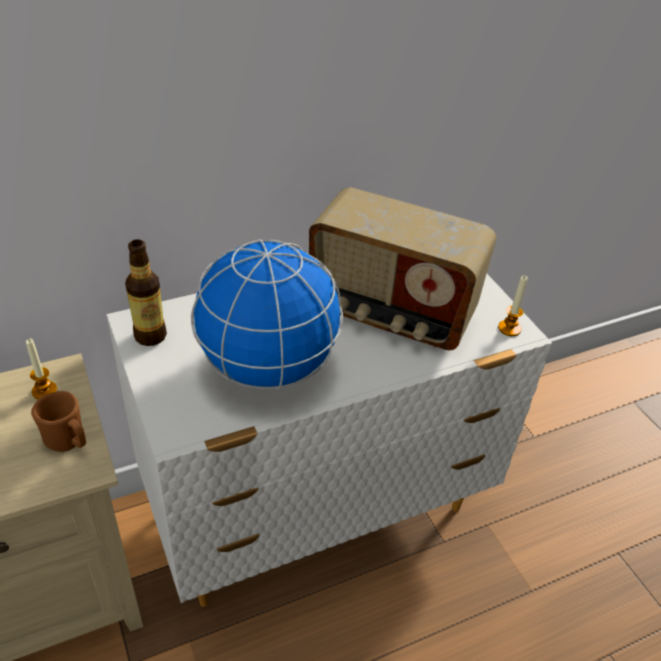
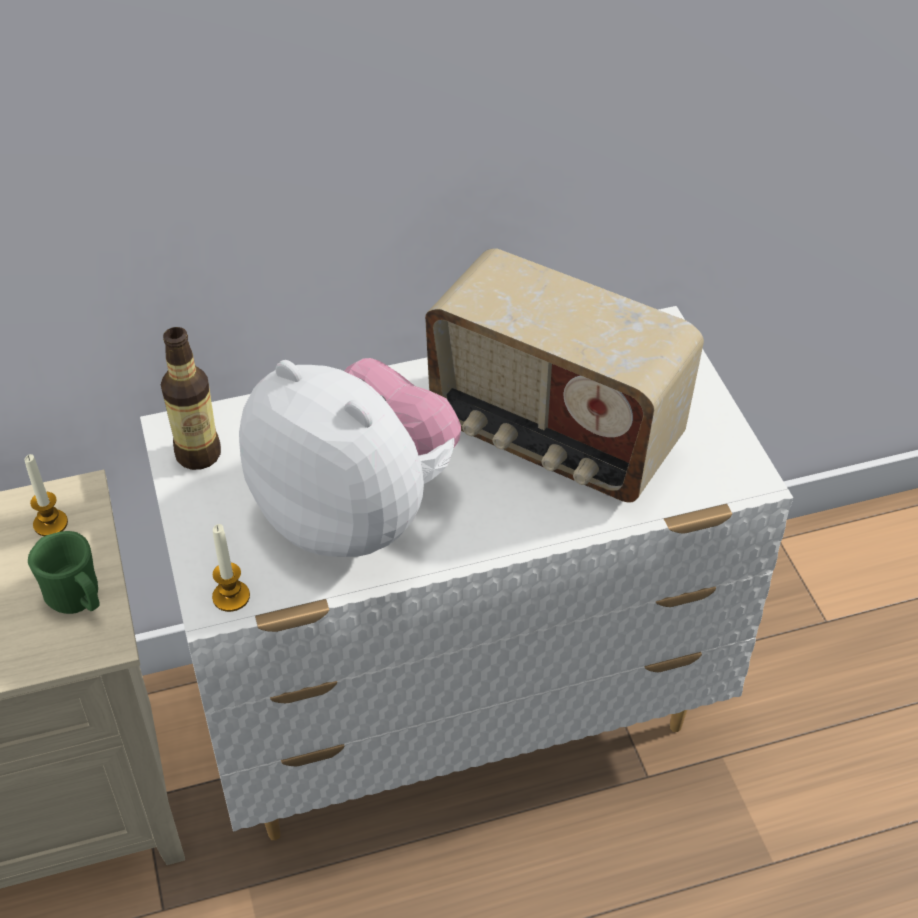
camera: 10 degrees right, 5 degrees up
brown mug [31,391,86,452] -> green mug [28,531,100,614]
globe [191,239,343,390] -> plush toy [239,358,461,557]
candle [498,276,528,336] -> candle moved to [212,524,250,612]

